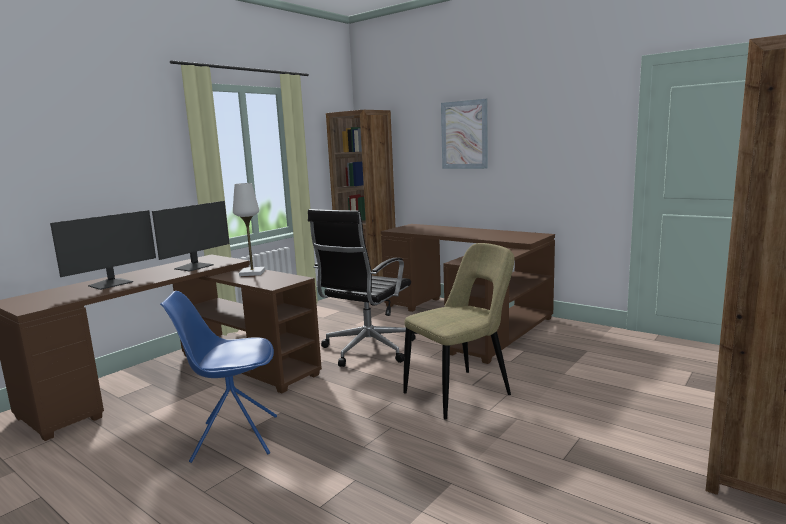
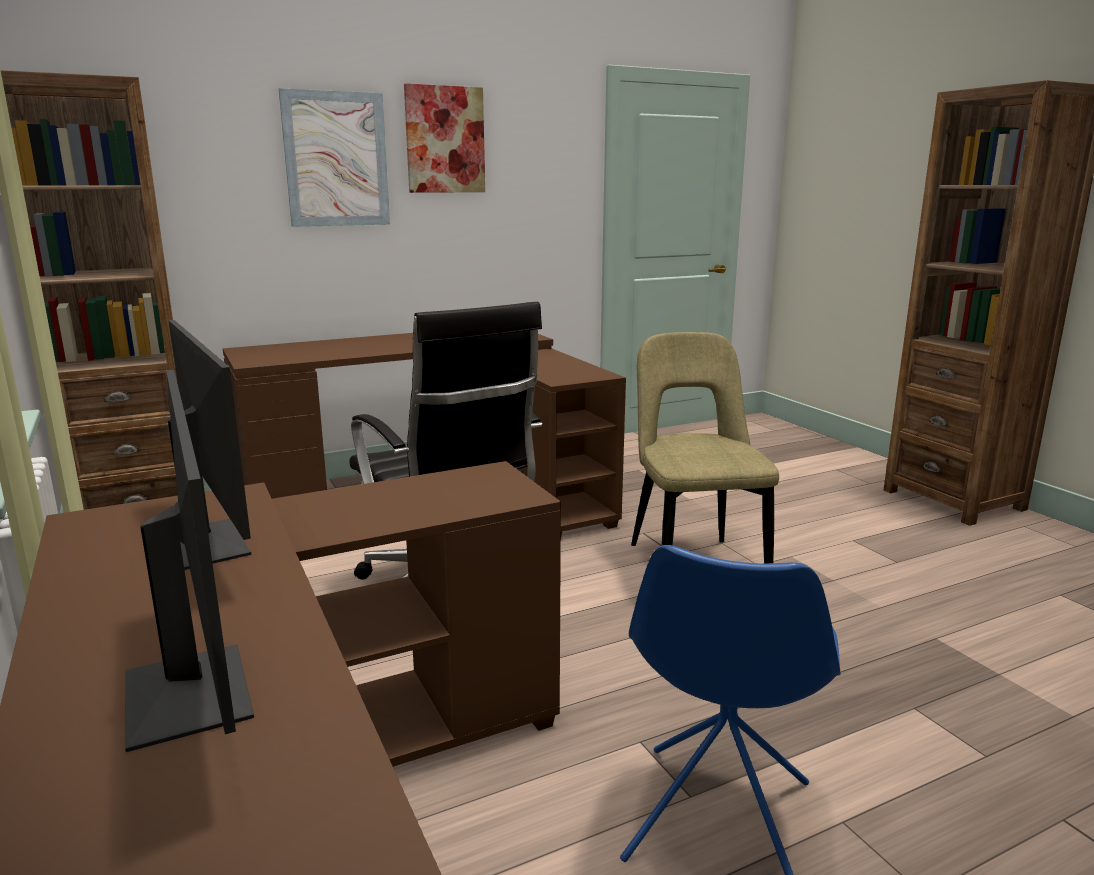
camera: 65 degrees left, 5 degrees up
white table lamp [233,183,265,276] -> none
none -> picture [404,83,485,193]

